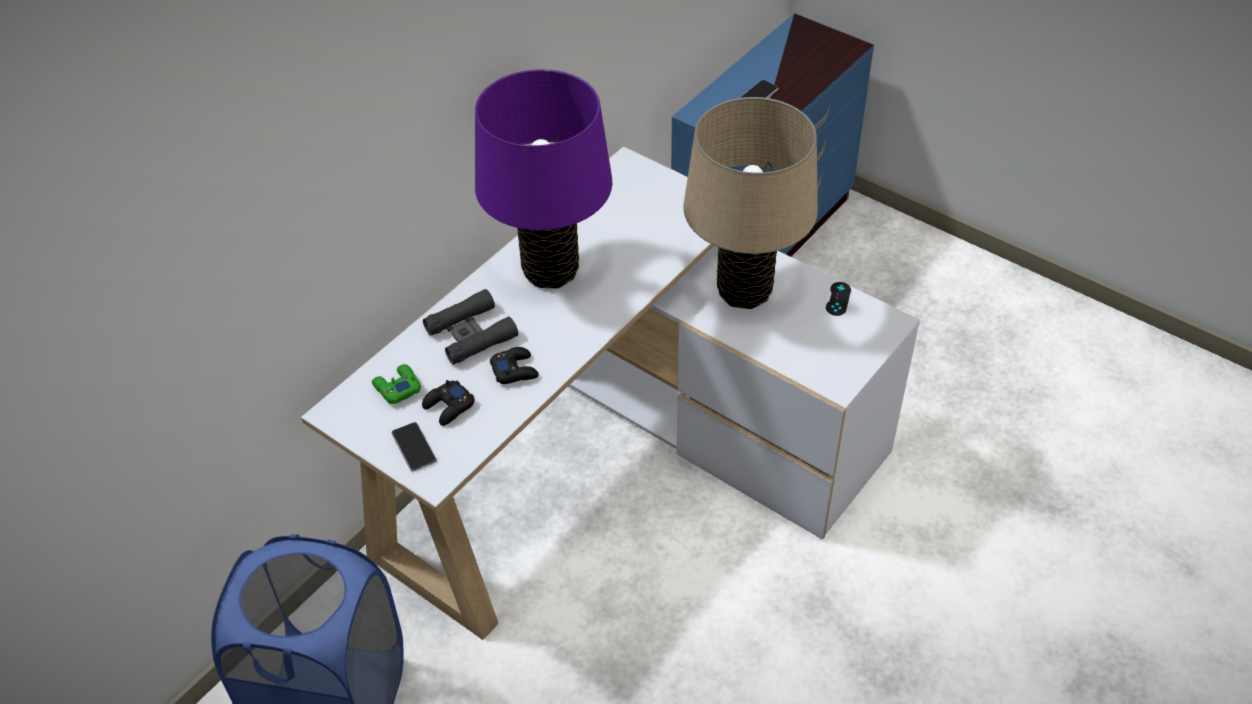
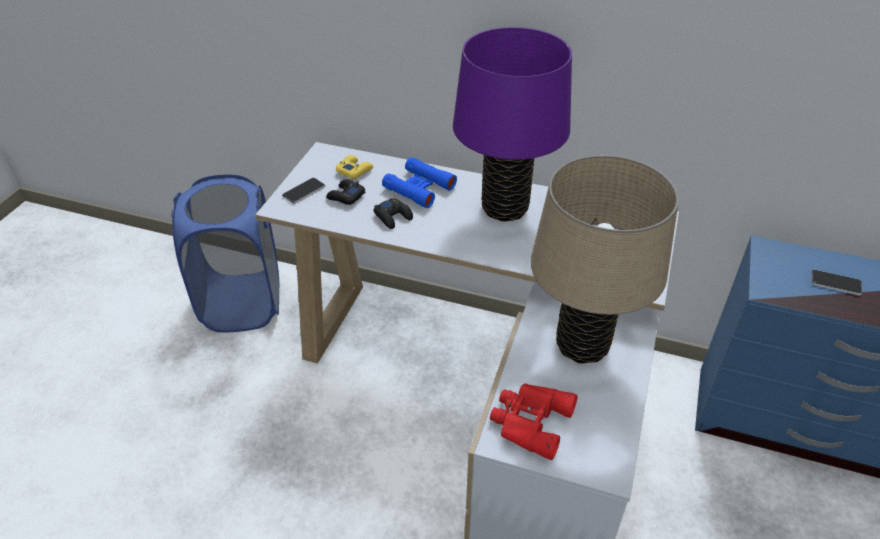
camera: 70 degrees right, 5 degrees down
green game controller [372,364,421,404] -> yellow game controller [336,155,373,179]
black binoculars [423,289,518,365] -> blue binoculars [382,157,457,208]
black game controller [826,282,851,316] -> none
none -> red binoculars [490,383,578,460]

